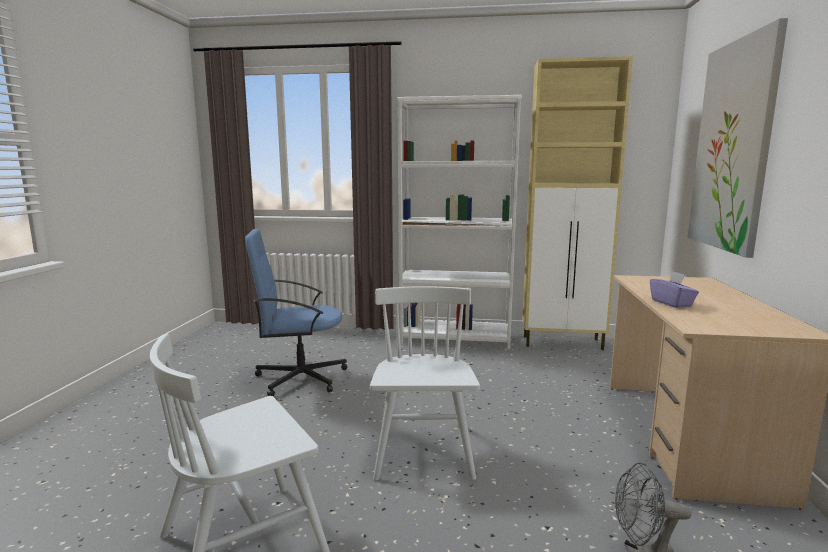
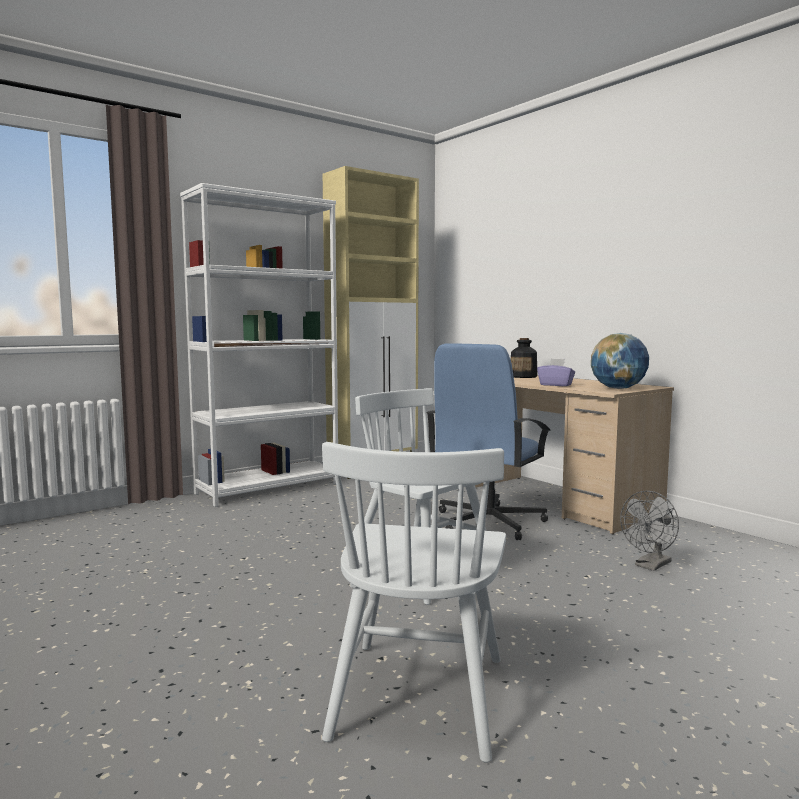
camera: 45 degrees left, 5 degrees down
blue office chair [245,229,347,396] -> blue office chair moved to [426,343,550,540]
picture [688,18,788,258] -> none
none -> bottle [511,338,537,378]
none -> globe [591,333,649,389]

